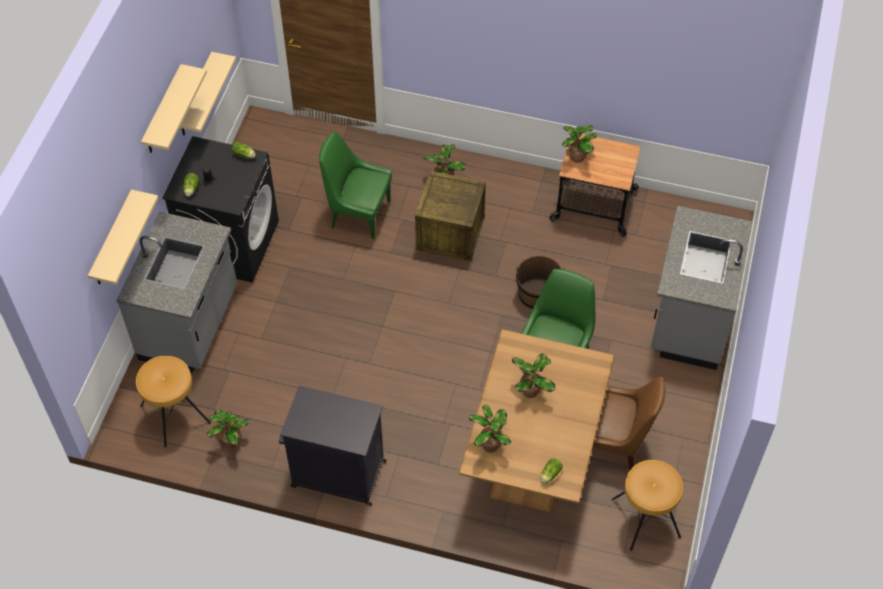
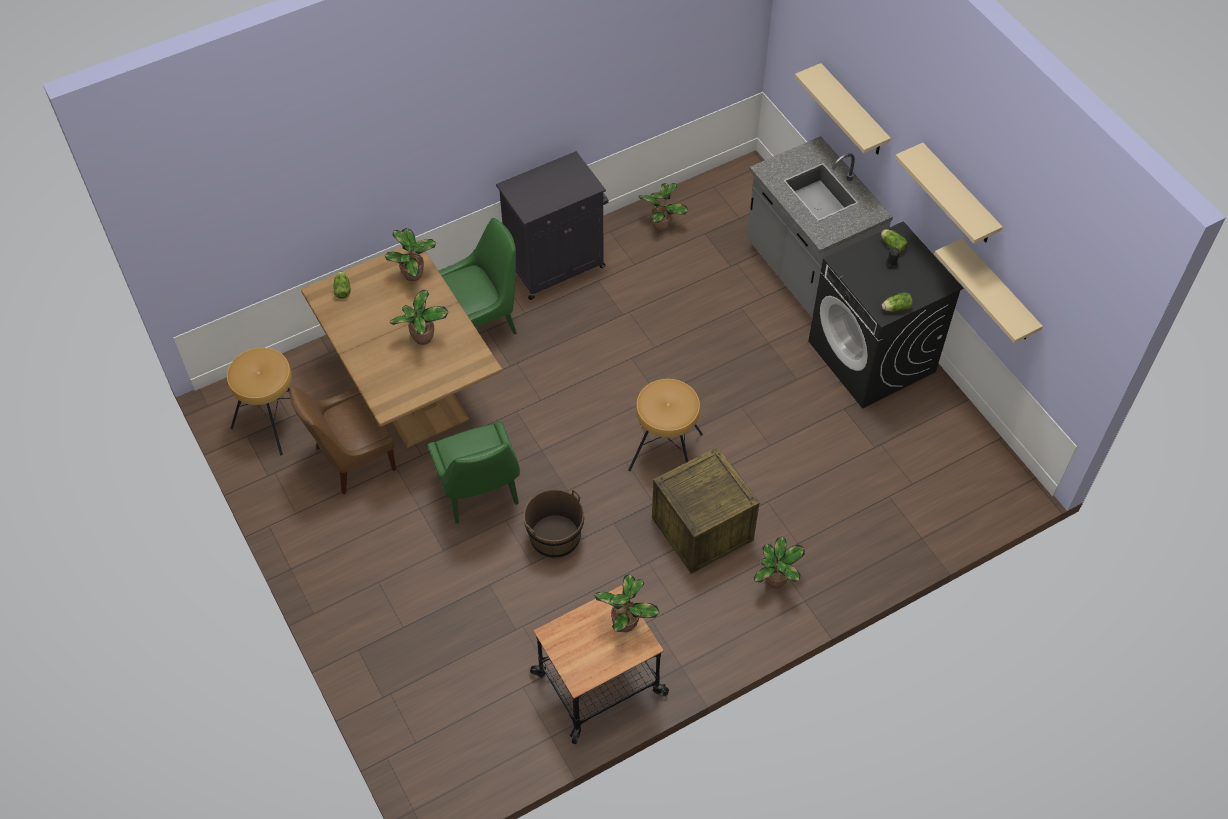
camera: 135 degrees right, 0 degrees up
brown stool [136,356,211,447] -> brown stool moved to [628,379,703,471]
green chair [319,132,392,239] -> green chair moved to [438,218,517,334]
grey counter [651,206,753,370] -> none

